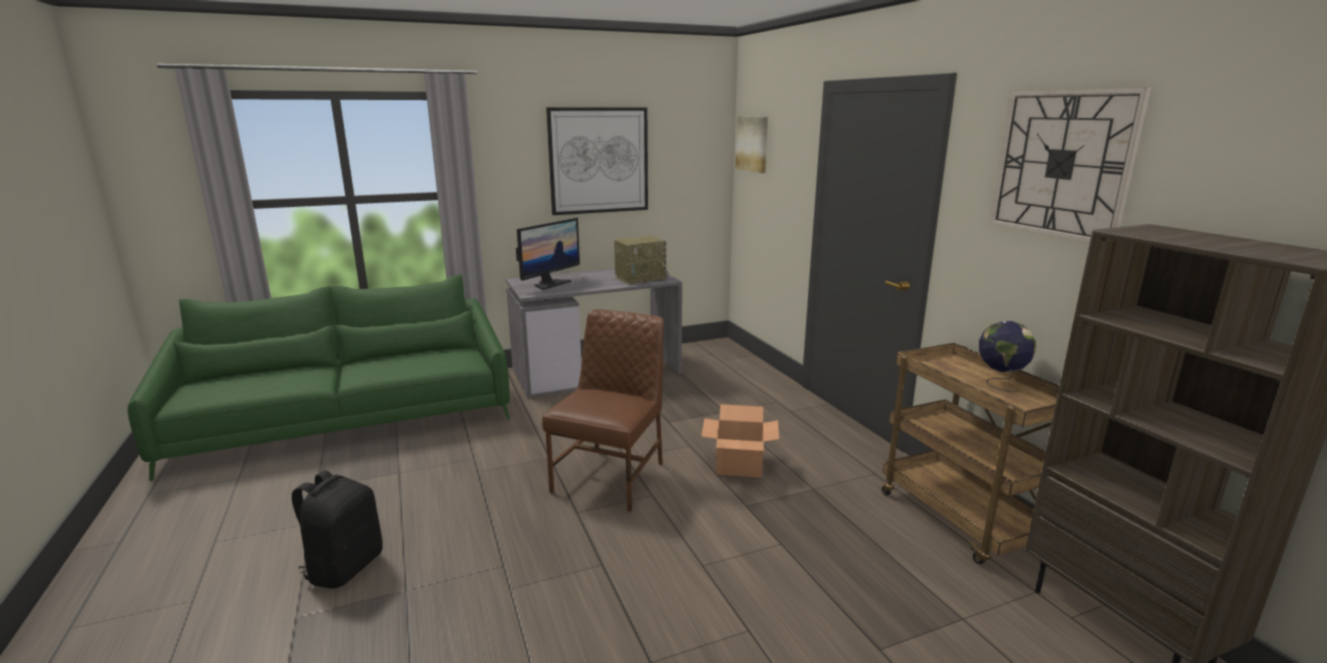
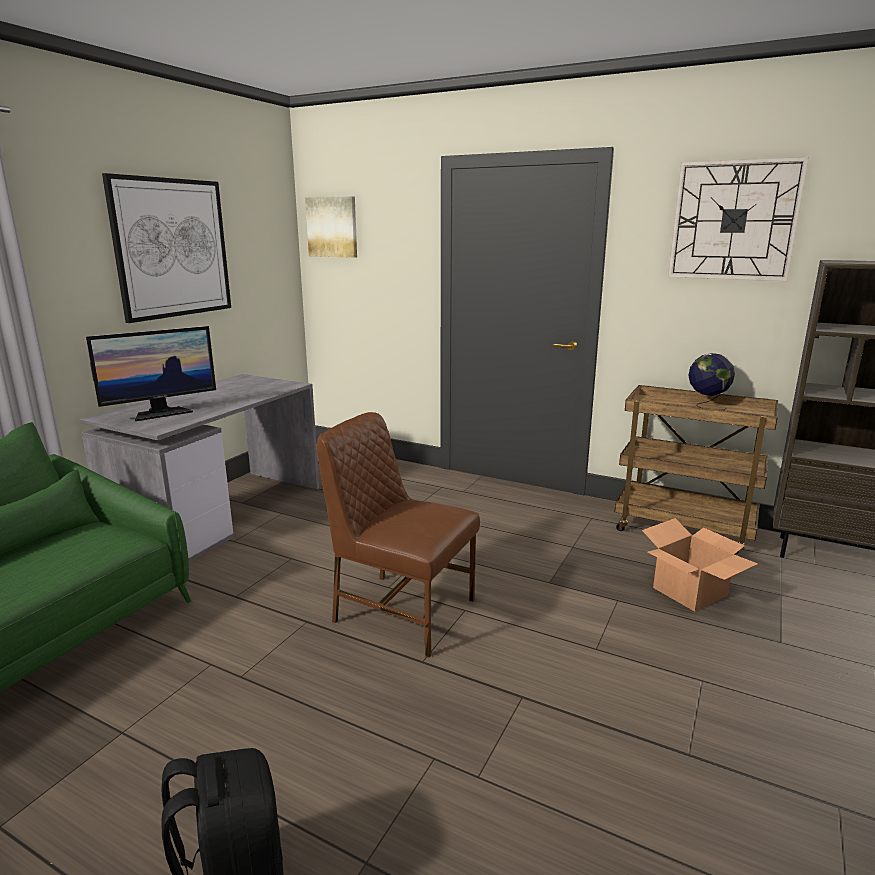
camera: 40 degrees left, 0 degrees up
monitor [516,218,580,290] -> monitor turned 60 degrees clockwise [86,326,216,421]
brown chair [542,309,664,512] -> brown chair turned 45 degrees counterclockwise [317,412,480,658]
radio [614,236,669,285] -> none
cardboard box [701,404,779,478] -> cardboard box moved to [642,518,758,612]

